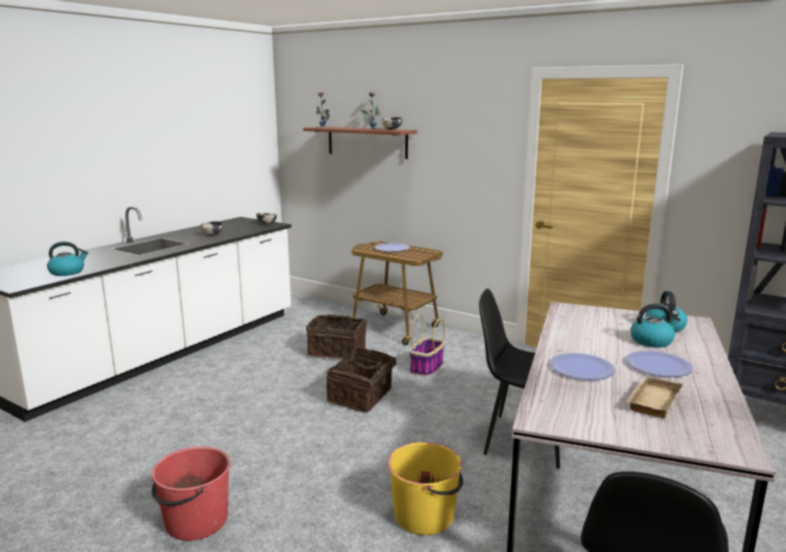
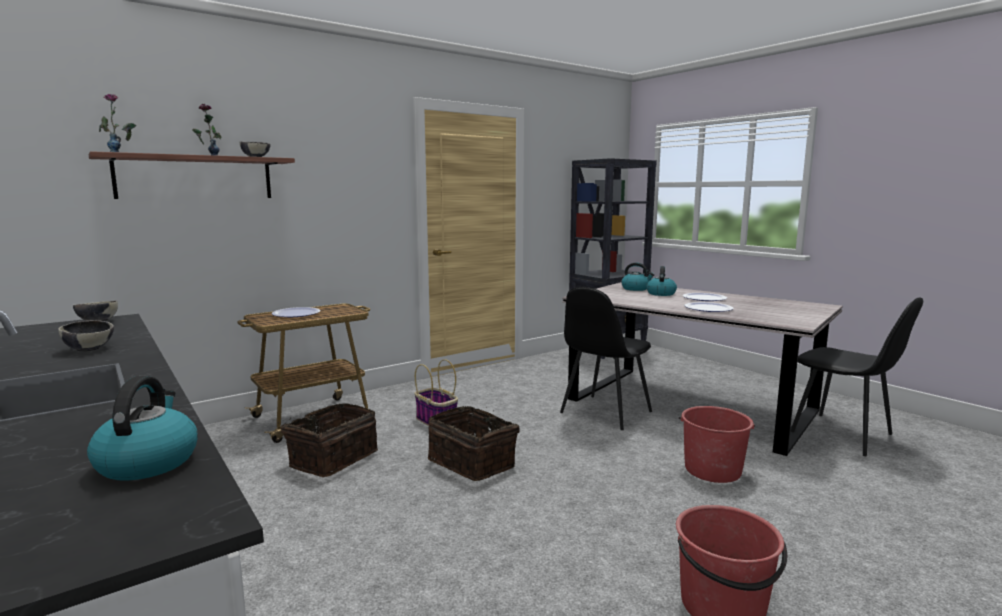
camera: 70 degrees left, 5 degrees down
yellow bucket [388,442,463,535] -> red bucket [679,406,755,483]
beige tray [626,376,683,418] -> none

